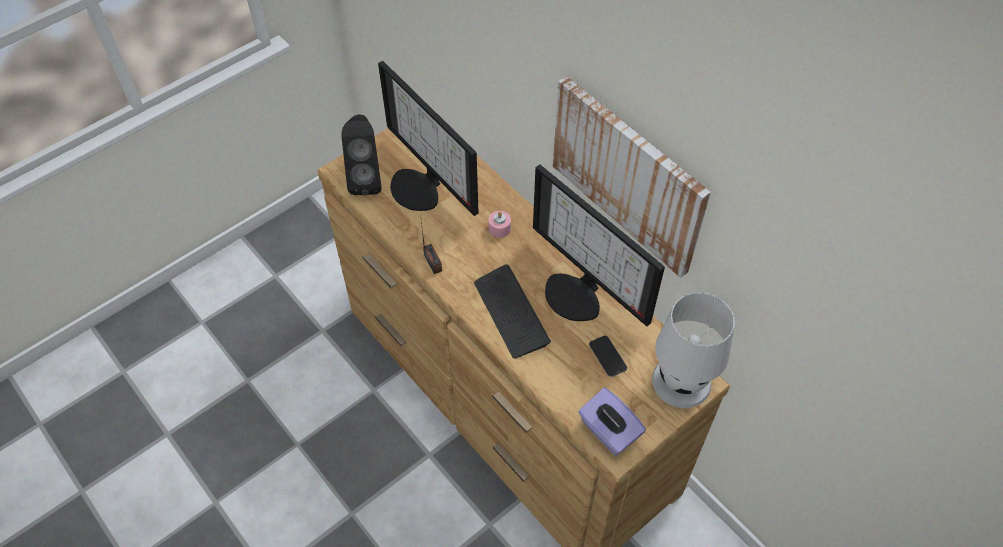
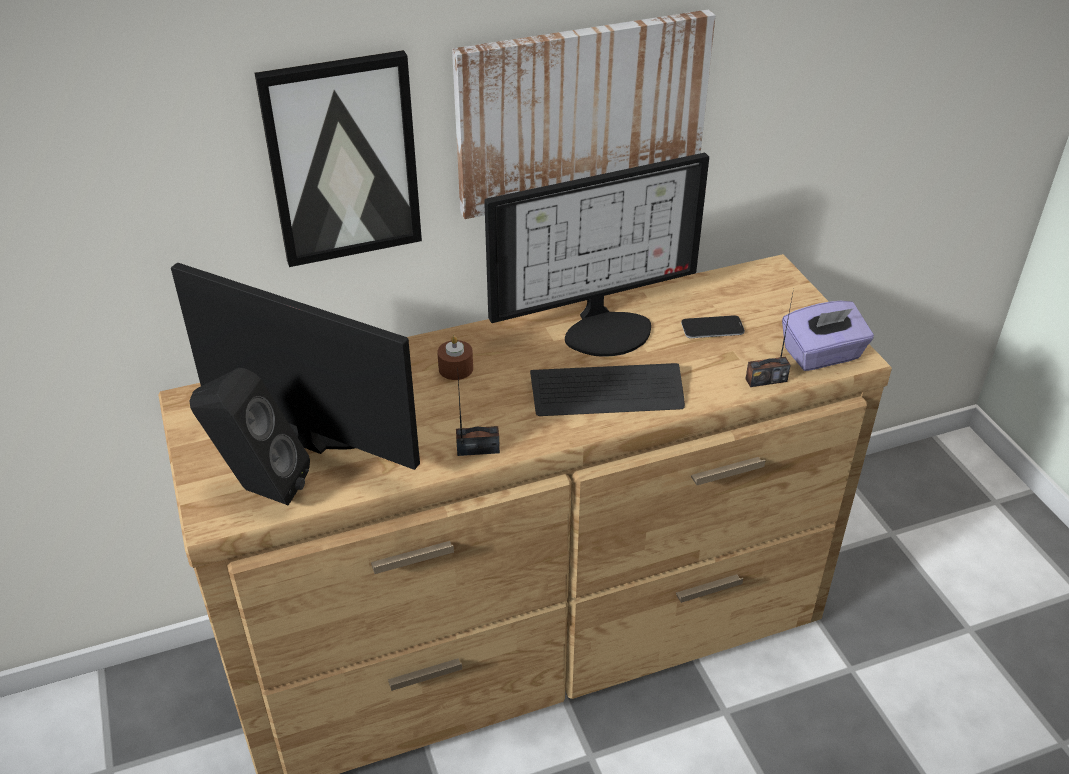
camera: 70 degrees left, 15 degrees down
monitor [378,61,479,216] -> monitor turned 135 degrees counterclockwise [171,263,420,470]
pink candle [488,211,511,238] -> brown candle [437,336,473,380]
white table lamp [652,292,735,408] -> none
none -> picture [254,50,422,267]
none -> radio [746,289,794,387]

